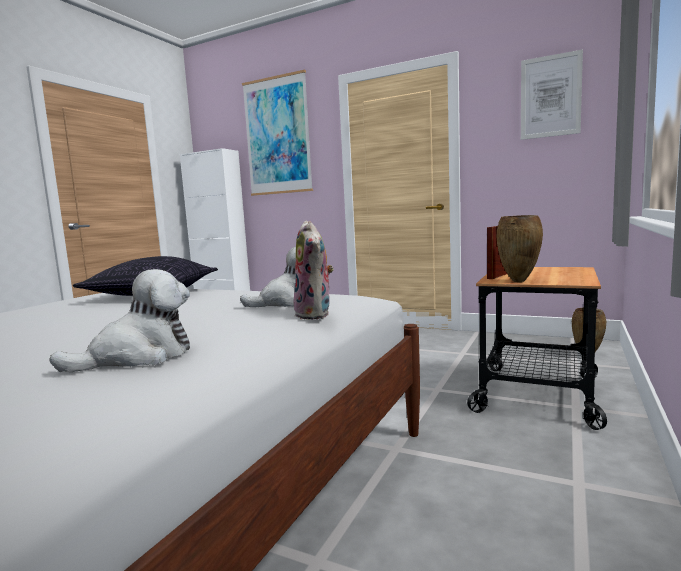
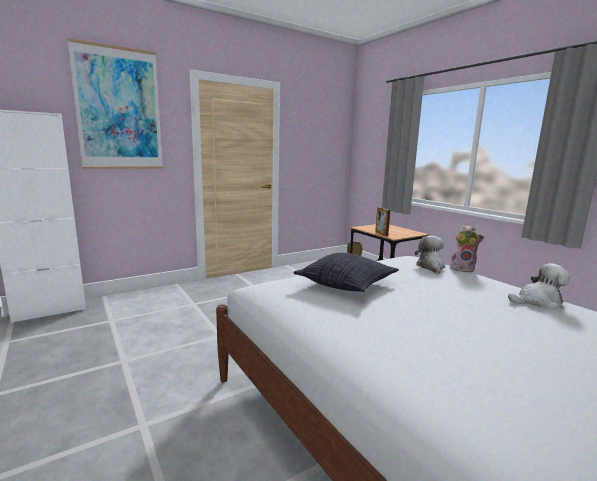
camera: 60 degrees left, 5 degrees up
plush toy [49,269,190,372] -> plush toy turned 90 degrees clockwise [508,263,570,309]
brown vase [497,215,543,282] -> none
picture [521,49,583,140] -> none

